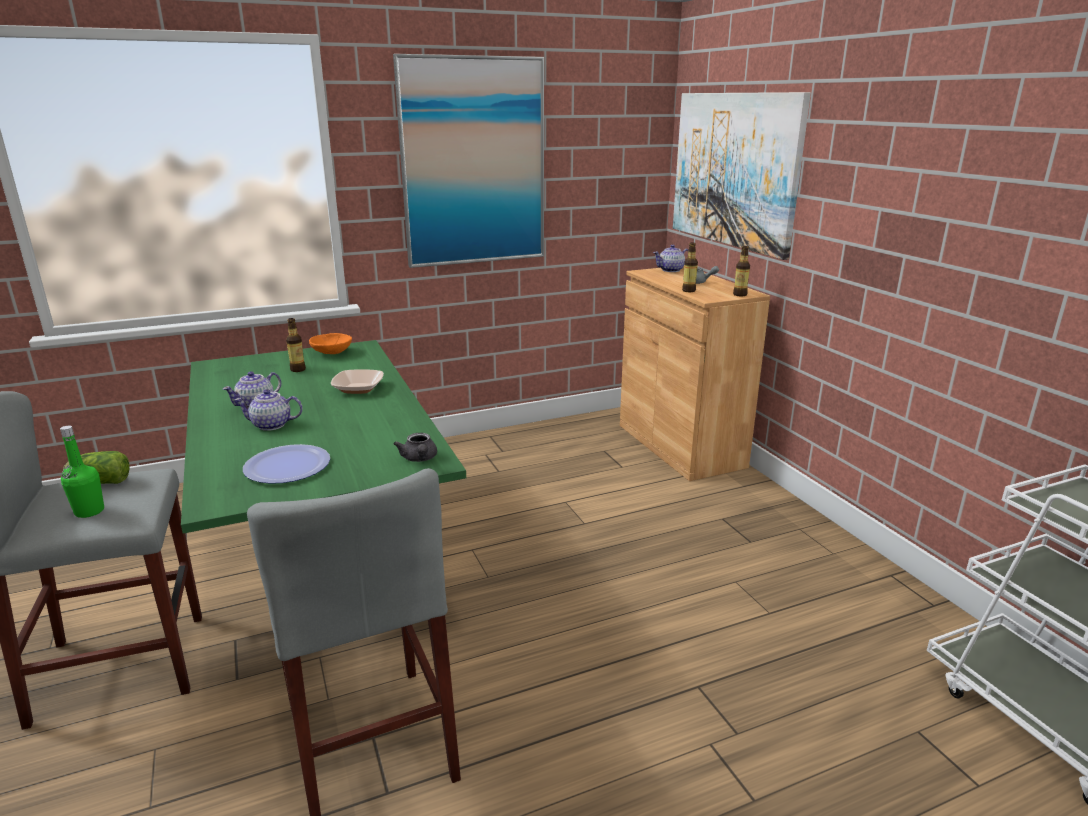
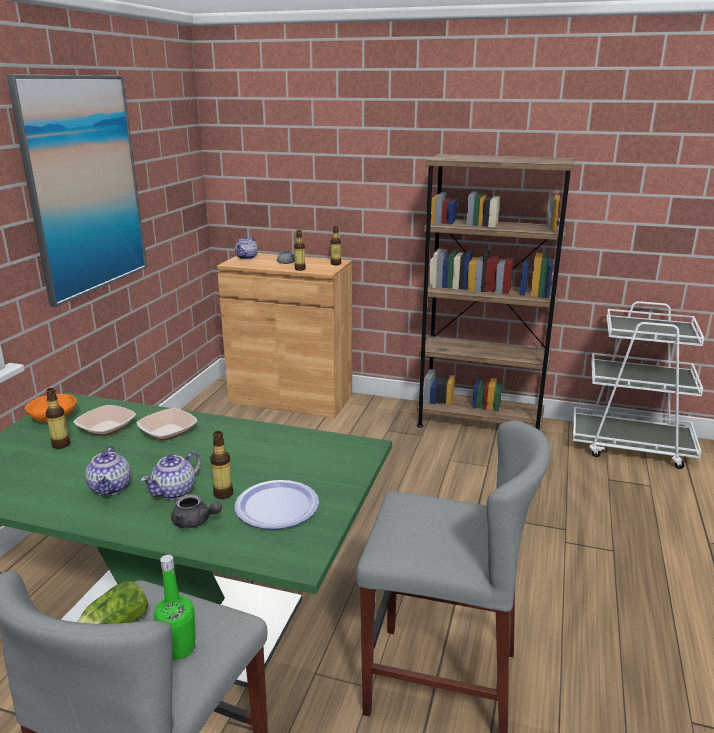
camera: 50 degrees left, 0 degrees up
grey teapot [394,433,437,462] -> grey teapot moved to [171,494,222,528]
picture [673,92,811,260] -> none
none -> bowl [73,405,136,436]
none -> bottle [210,431,233,499]
none -> brown bookcase [417,154,574,430]

